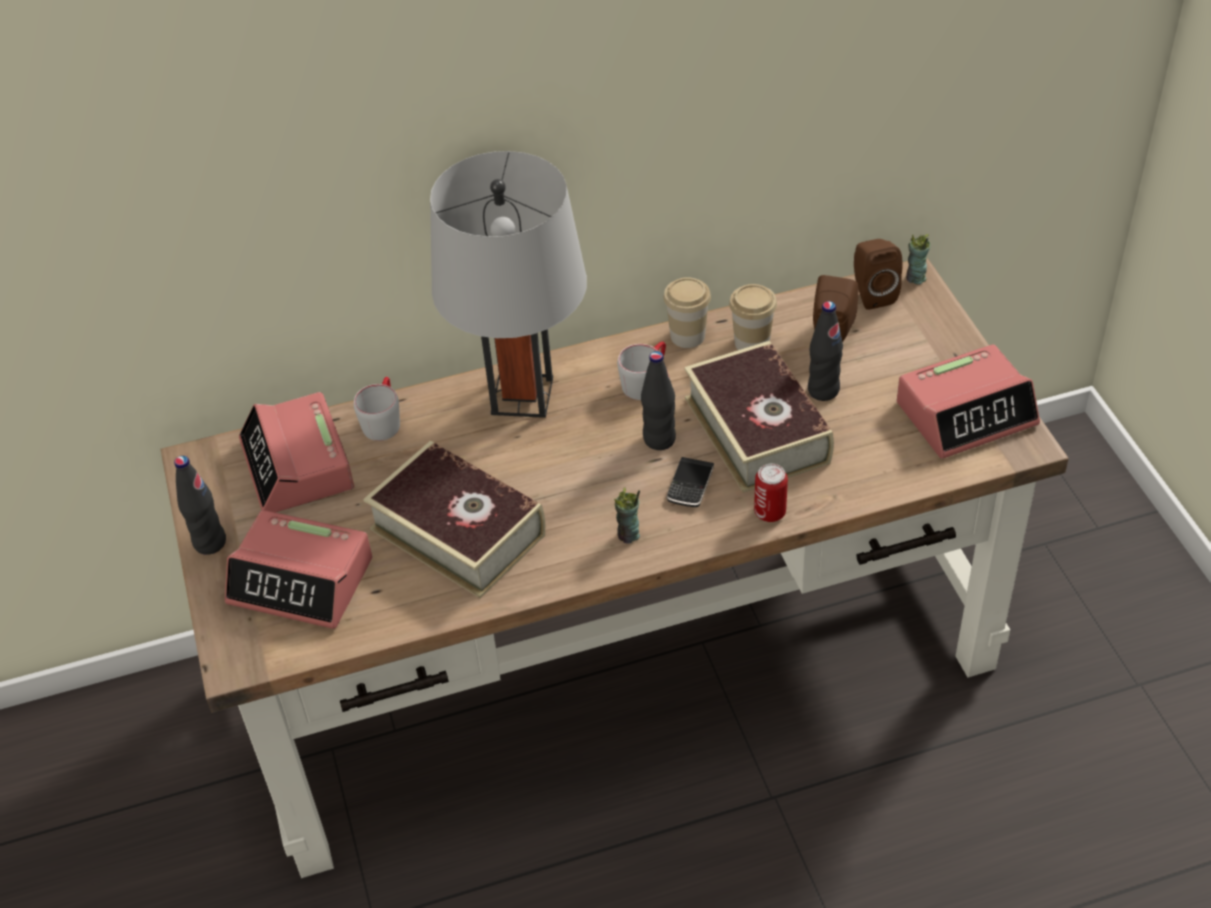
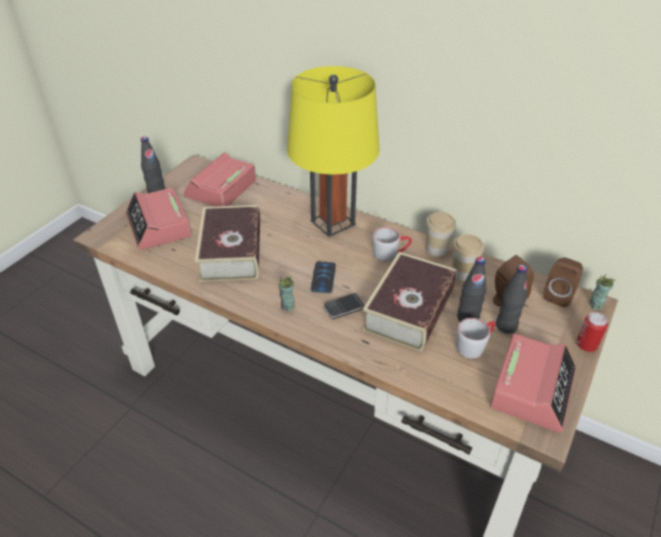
camera: 45 degrees right, 5 degrees down
grey mug [354,377,400,441] -> grey mug moved to [456,318,496,359]
grey table lamp [430,151,587,418] -> yellow table lamp [287,66,380,237]
black bottle [641,351,676,450] -> black bottle moved to [496,265,528,334]
can [754,464,788,522] -> can moved to [576,312,608,352]
alarm clock [897,344,1040,459] -> alarm clock turned 90 degrees counterclockwise [490,334,576,433]
none -> phone [311,262,336,293]

